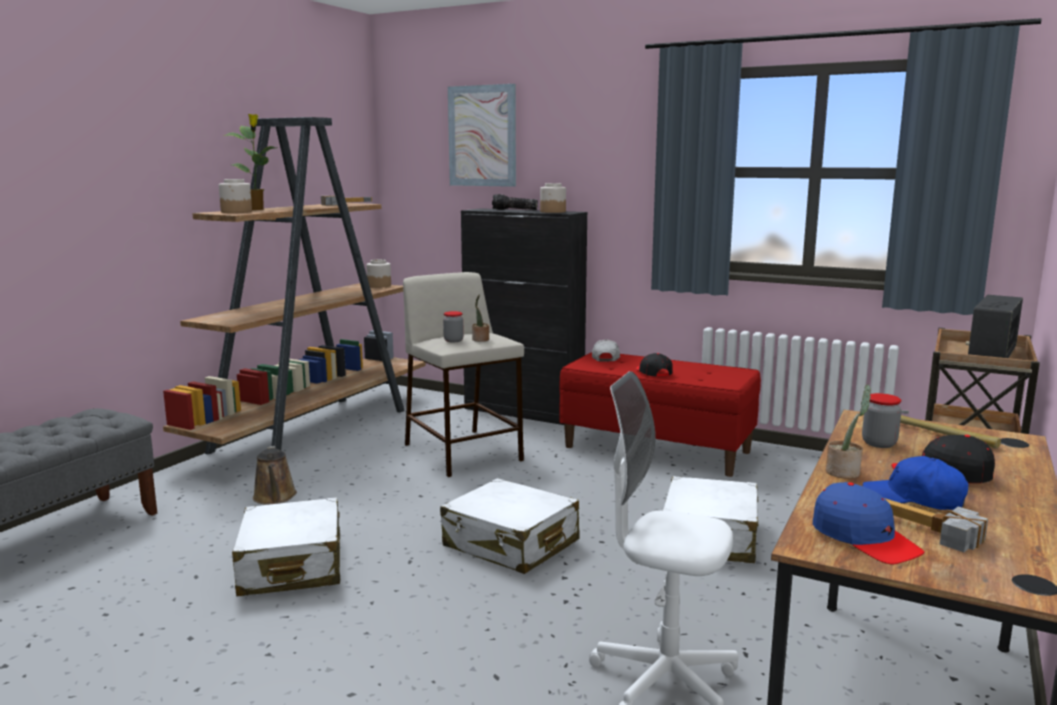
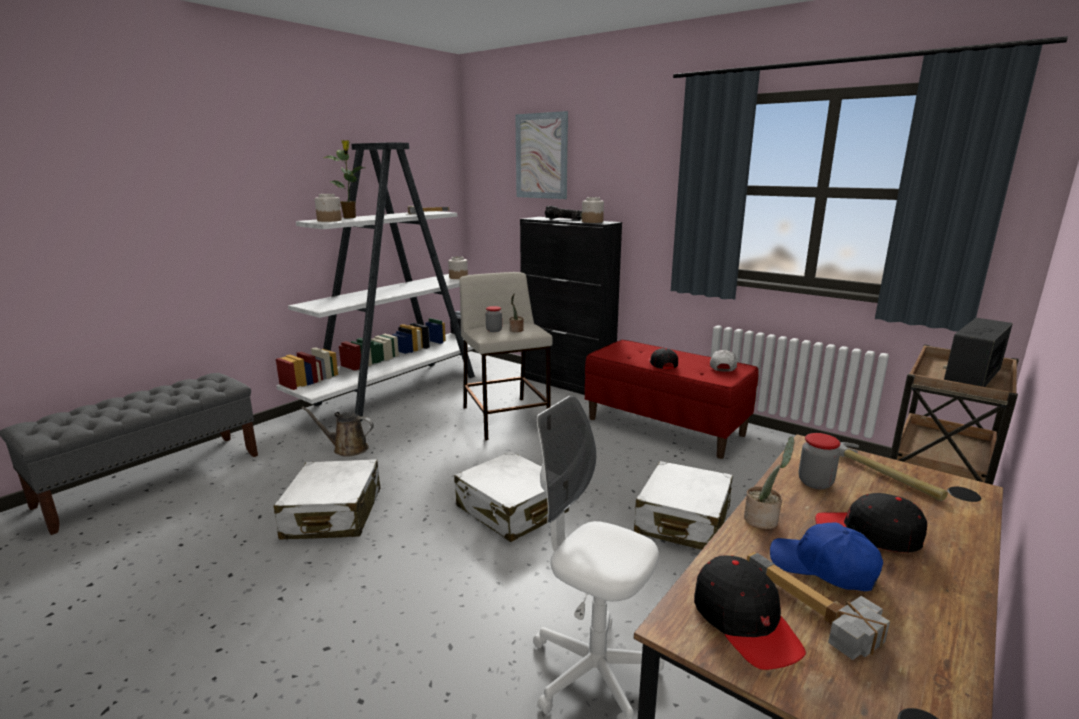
camera: 10 degrees right, 5 degrees up
brown bookcase [163,117,426,454] -> white bookcase [276,142,475,422]
brown watering can [253,446,297,505] -> brown watering can turned 105 degrees clockwise [302,407,374,457]
white cap [592,339,620,361] -> white cap moved to [710,350,737,372]
blue cap [813,482,925,564] -> black cap [694,555,806,670]

